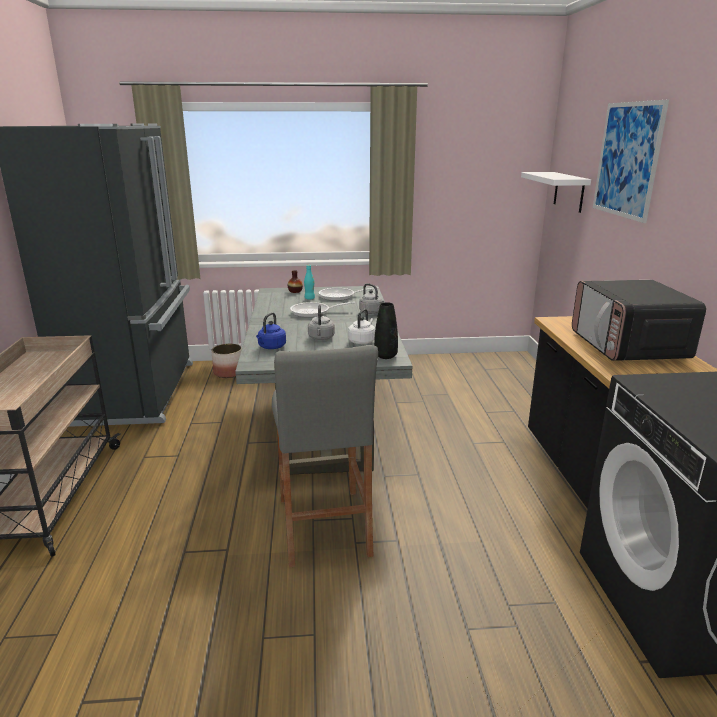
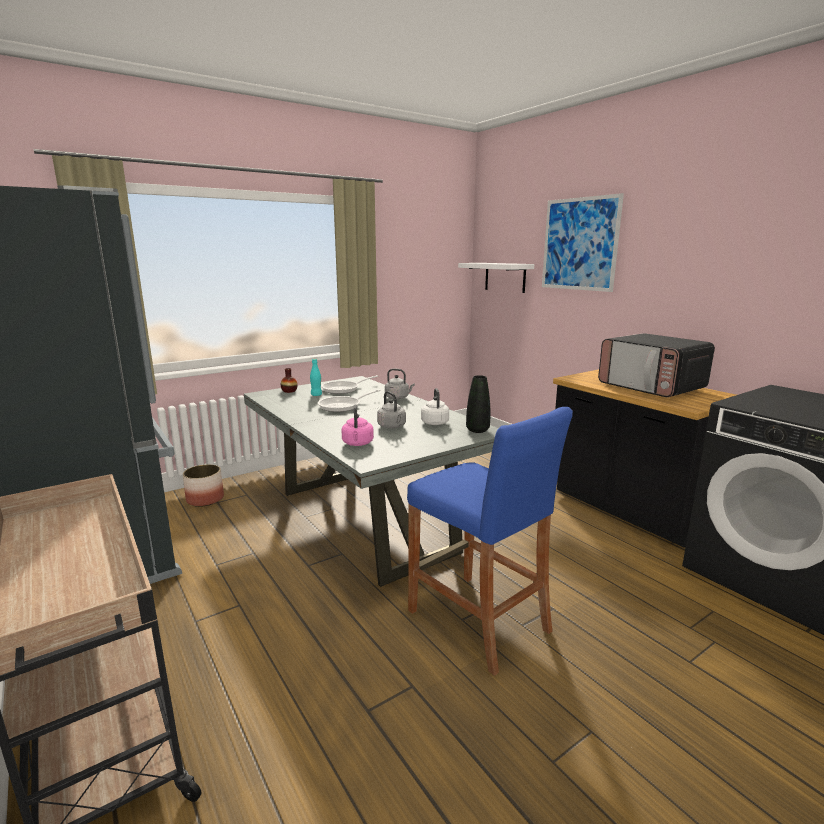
camera: 30 degrees left, 5 degrees down
blue kettle [256,312,286,349] -> pink kettle [341,404,374,446]
grey stool [272,345,378,567] -> blue stool [407,407,573,676]

